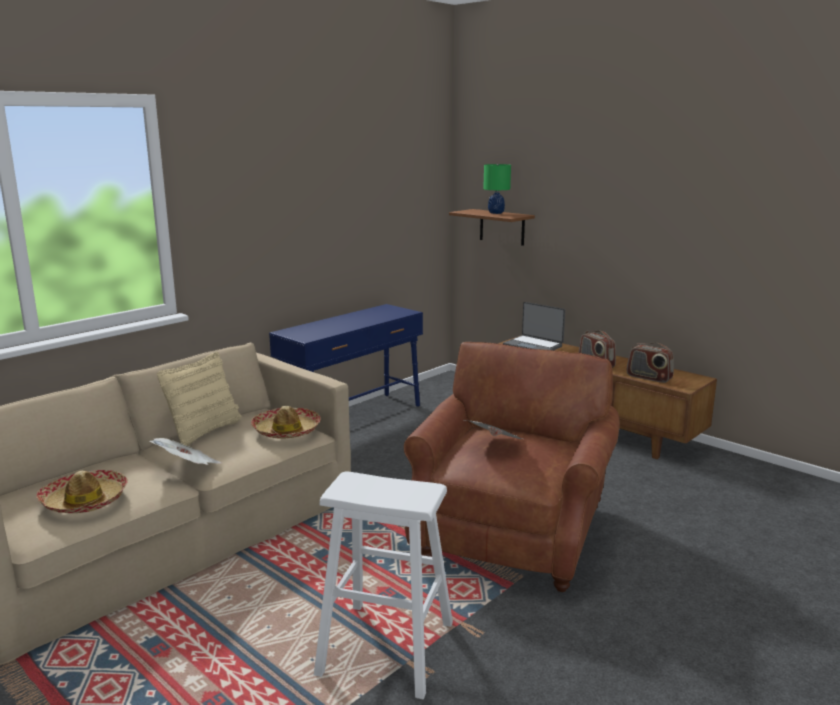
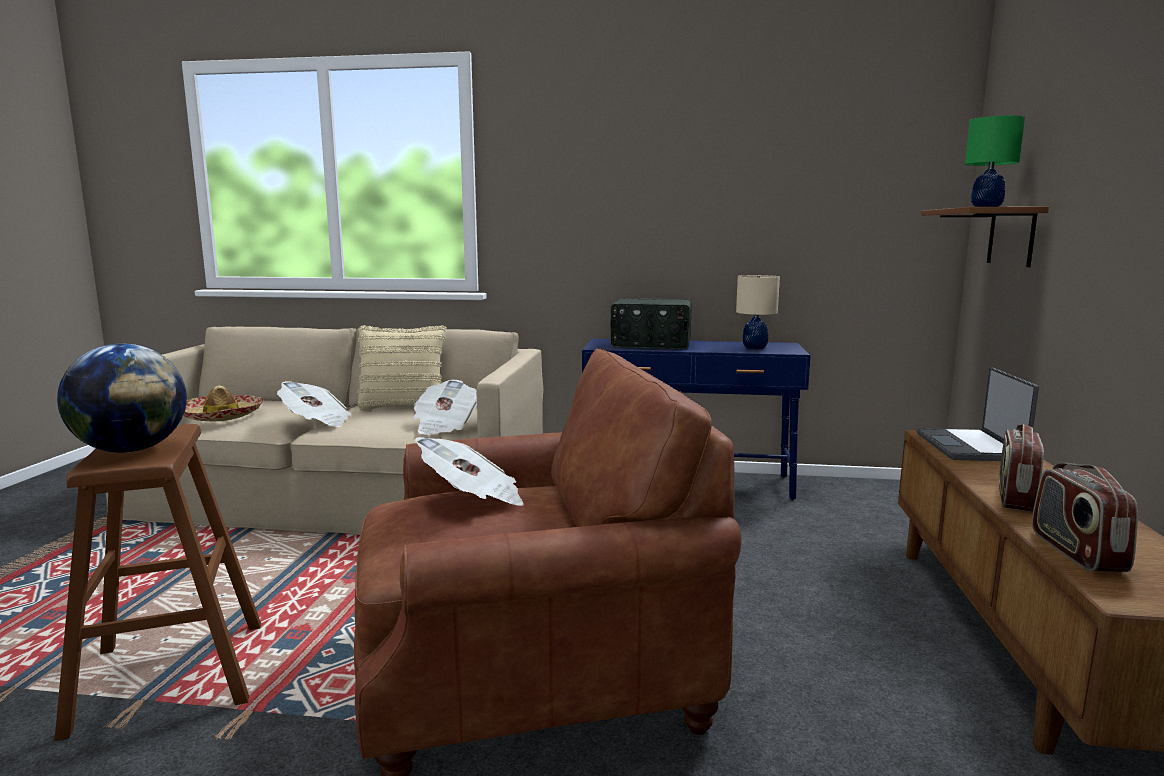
camera: 55 degrees right, 5 degrees down
hat [251,406,321,439] -> newspaper [413,380,477,435]
white stool [314,472,453,699] -> brown stool [54,424,261,741]
none -> globe [57,344,187,453]
none -> radio [610,298,692,349]
none -> beige table lamp [736,275,780,349]

